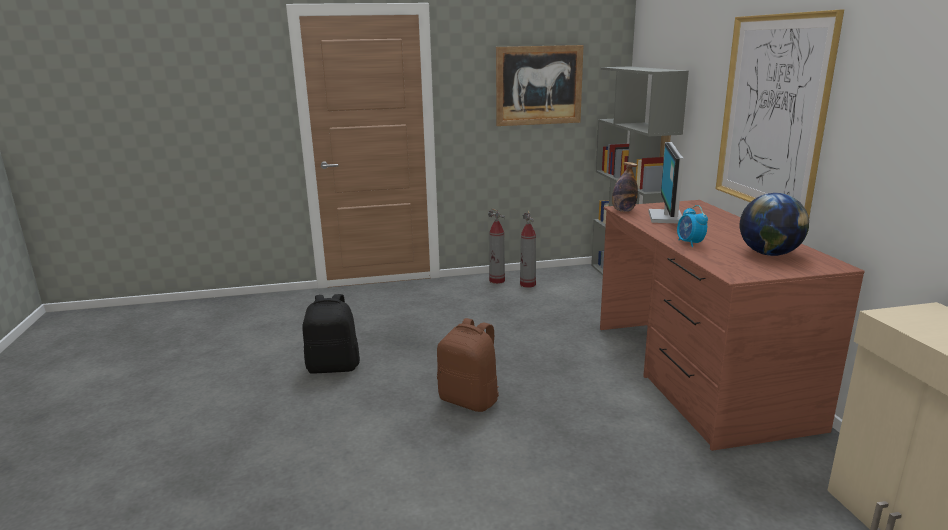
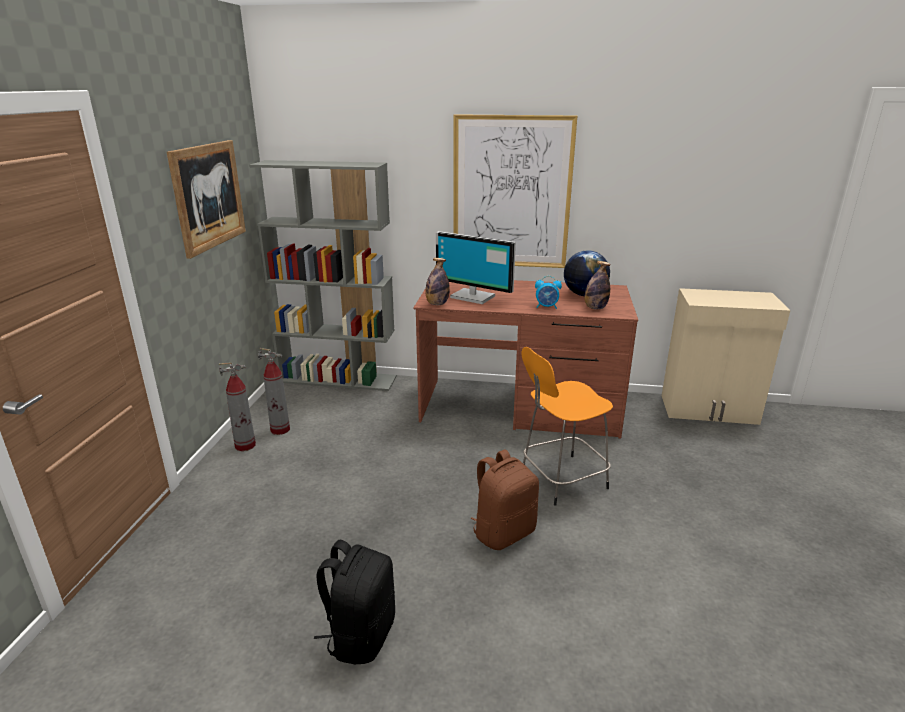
camera: 70 degrees left, 5 degrees up
none -> orange stool [521,347,613,506]
none -> bottle [584,261,611,310]

